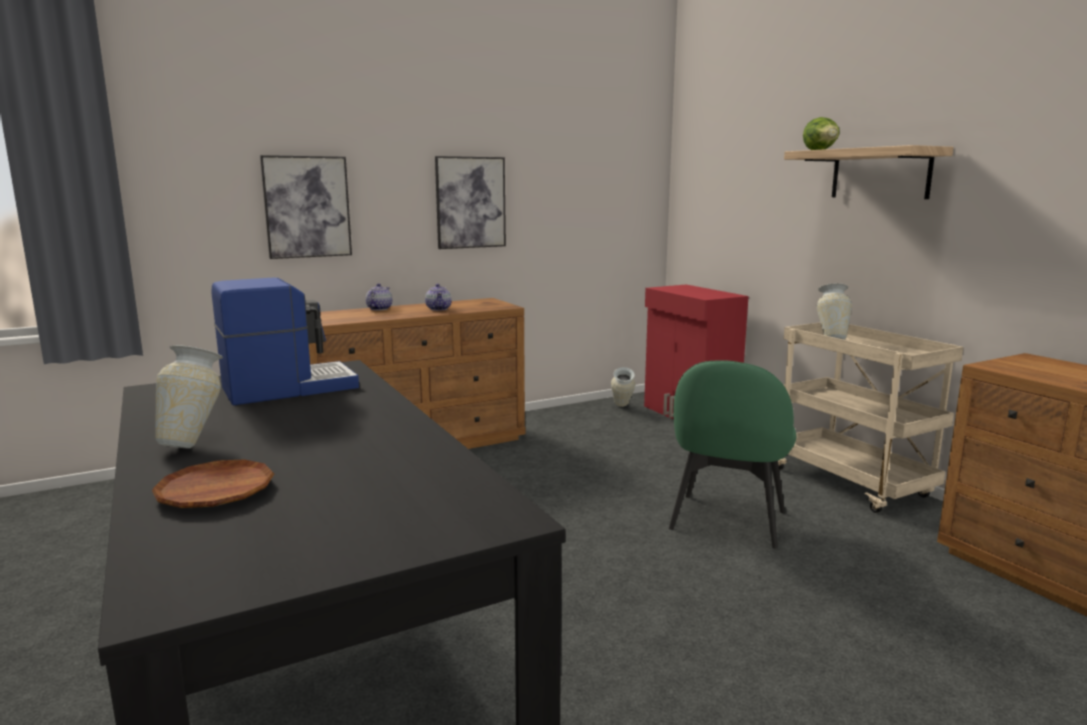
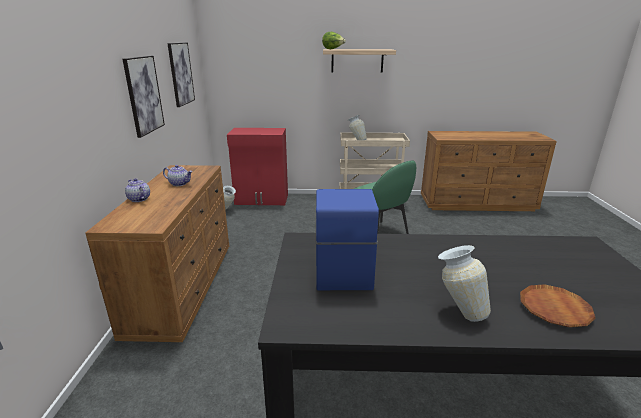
camera: 60 degrees left, 10 degrees up
picture [260,155,352,259] -> picture moved to [167,42,195,107]

